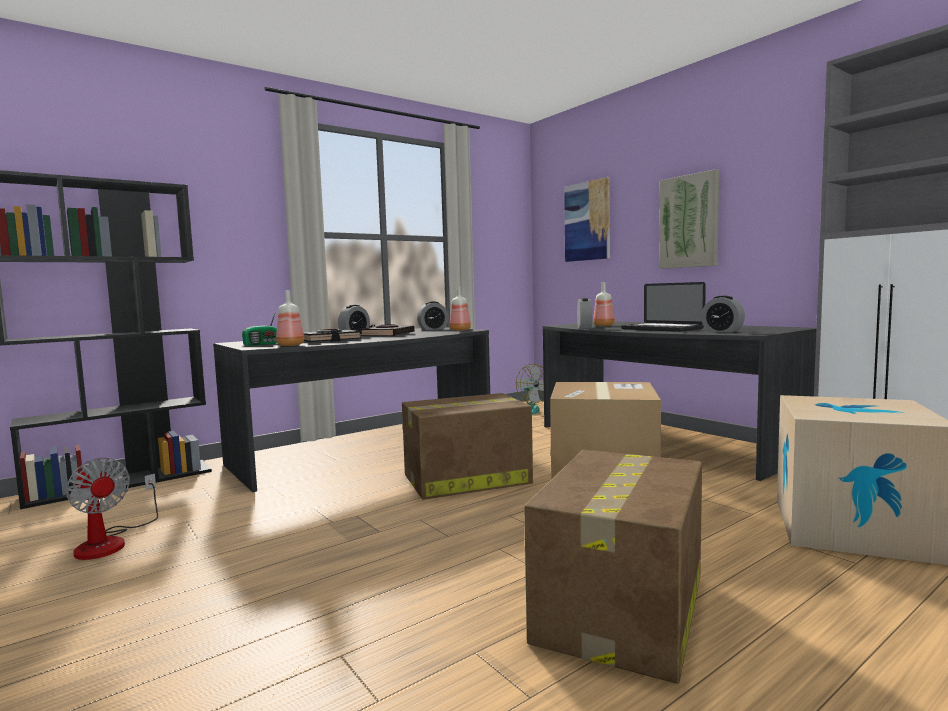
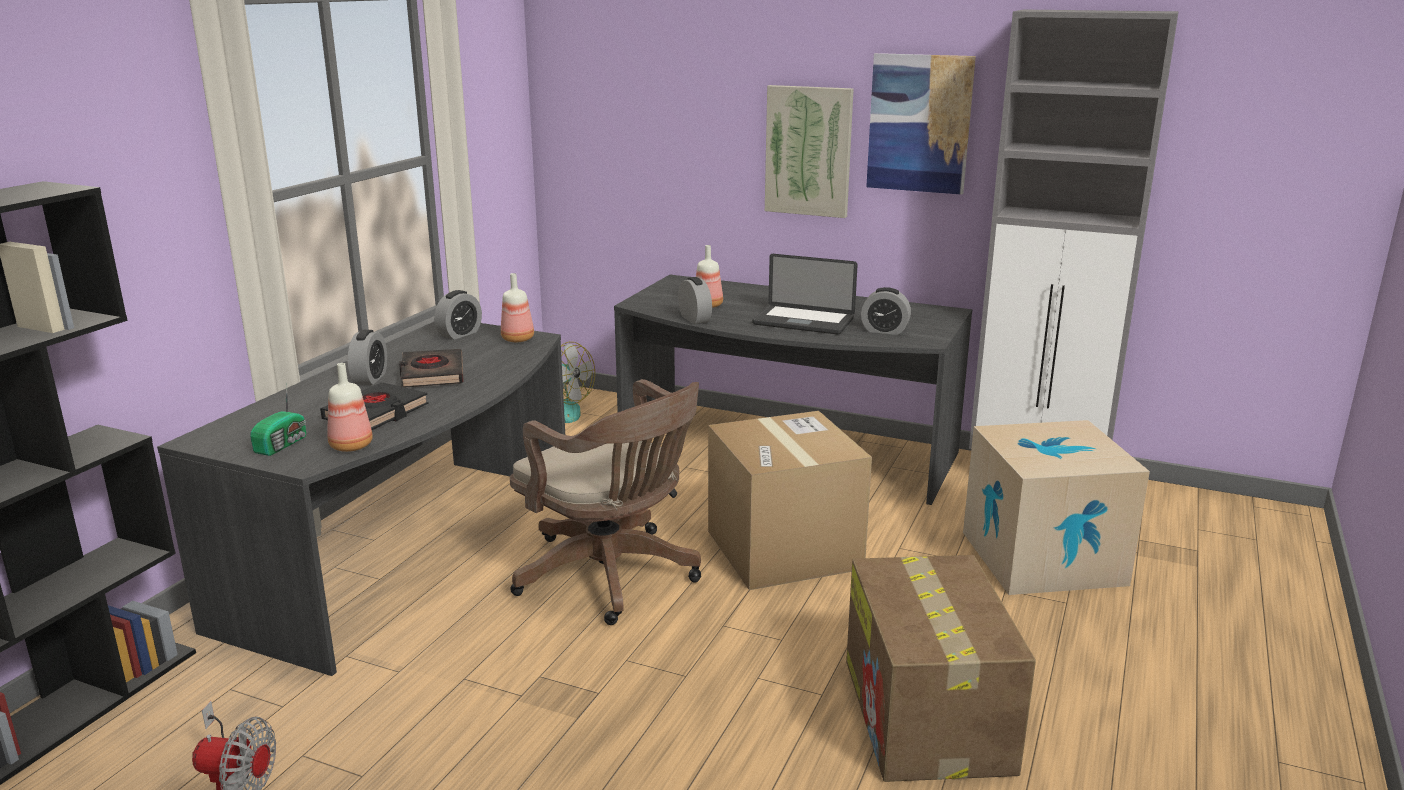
camera: 30 degrees left, 15 degrees up
cardboard box [402,393,533,500] -> brown office chair [510,379,701,625]
picture [564,177,610,262] -> picture moved to [866,53,976,195]

